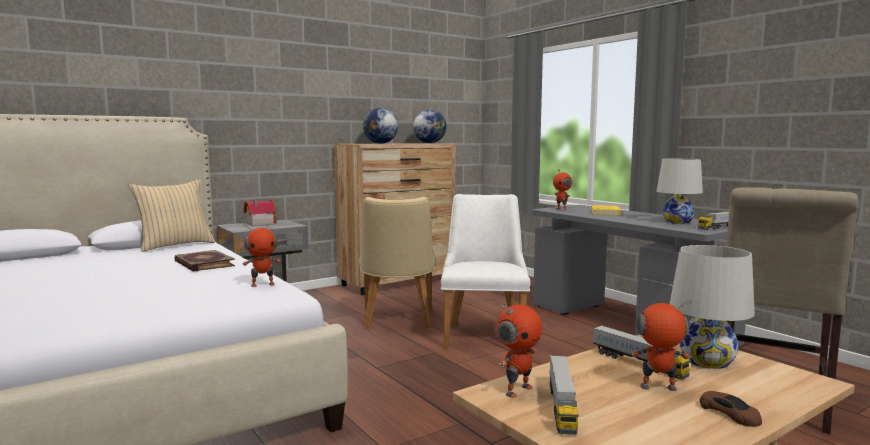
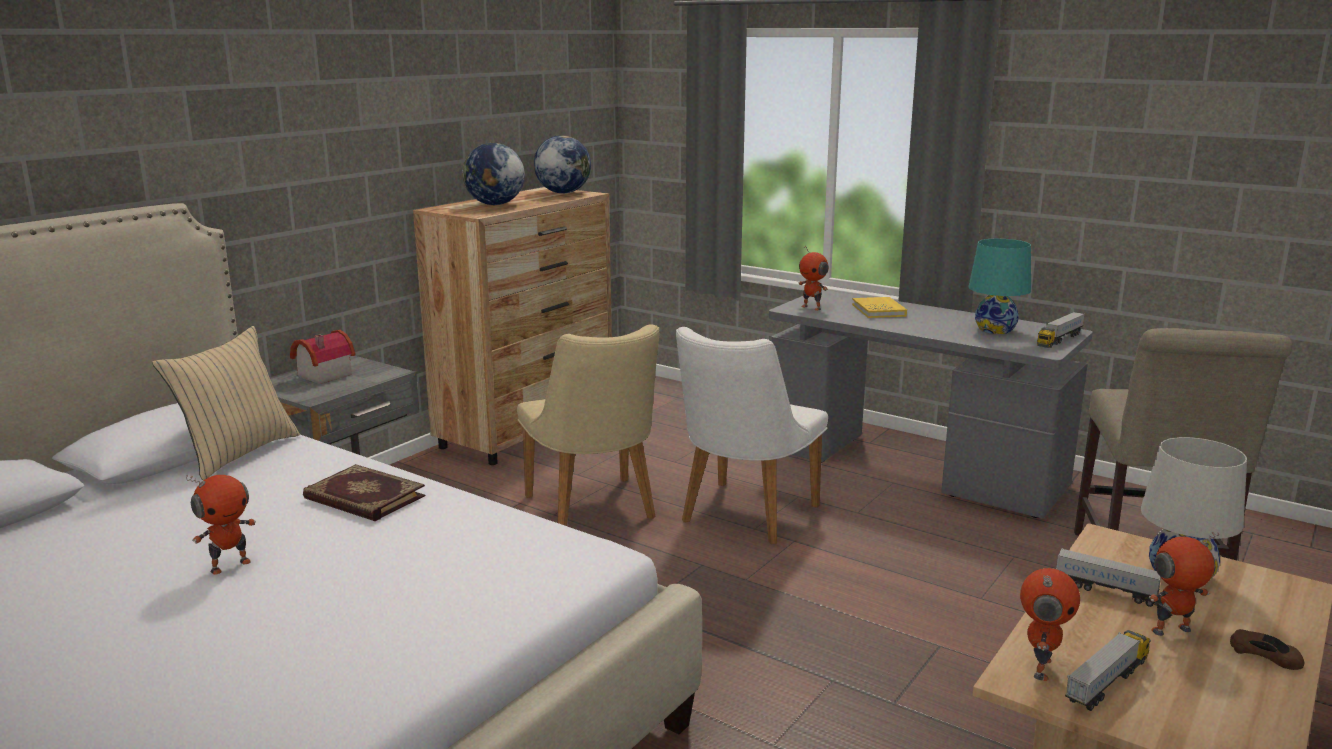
camera: 20 degrees left, 10 degrees up
toy robot [243,225,281,287] -> toy robot moved to [186,475,256,575]
white chair [441,194,530,349] -> white chair turned 135 degrees counterclockwise [676,327,828,544]
toy truck [550,355,579,435] -> toy truck turned 120 degrees counterclockwise [1065,630,1151,711]
white table lamp [657,159,703,224] -> turquoise table lamp [968,239,1031,334]

